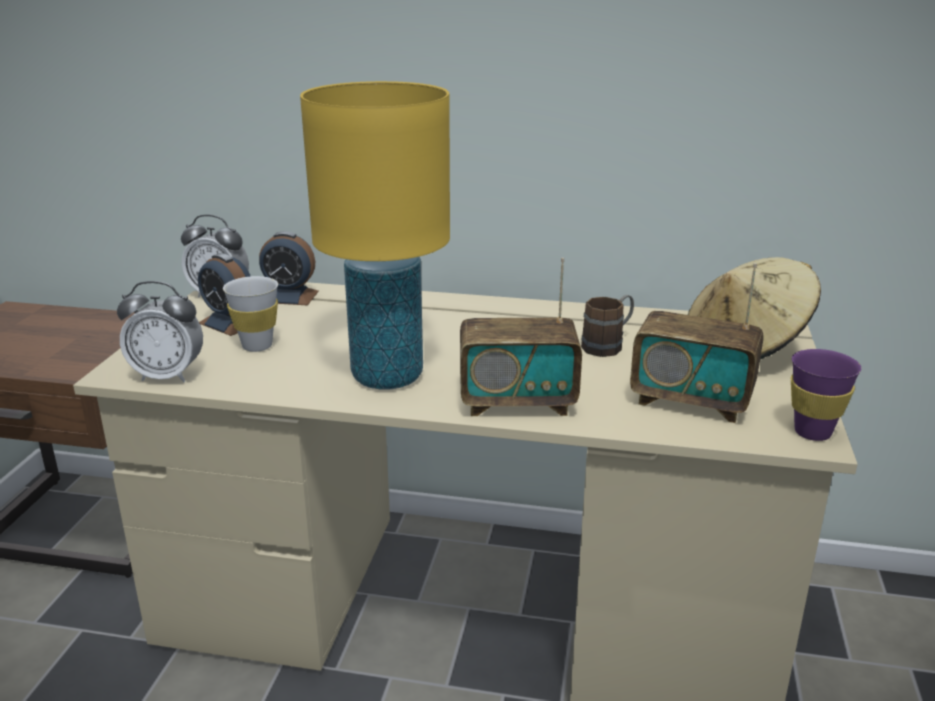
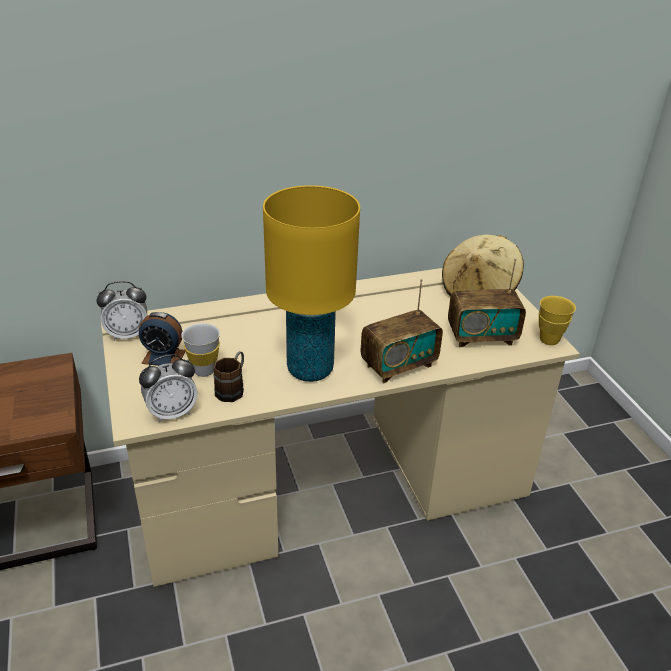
camera: 30 degrees left, 10 degrees up
alarm clock [259,231,319,305] -> none
brown mug [581,295,634,357] -> brown mug moved to [214,351,244,402]
purple cup [791,349,862,441] -> yellow cup [539,296,576,345]

